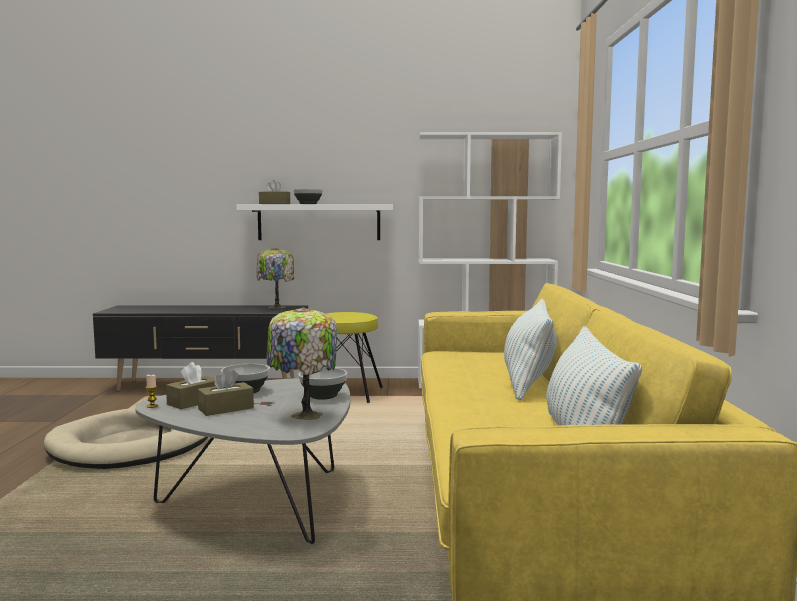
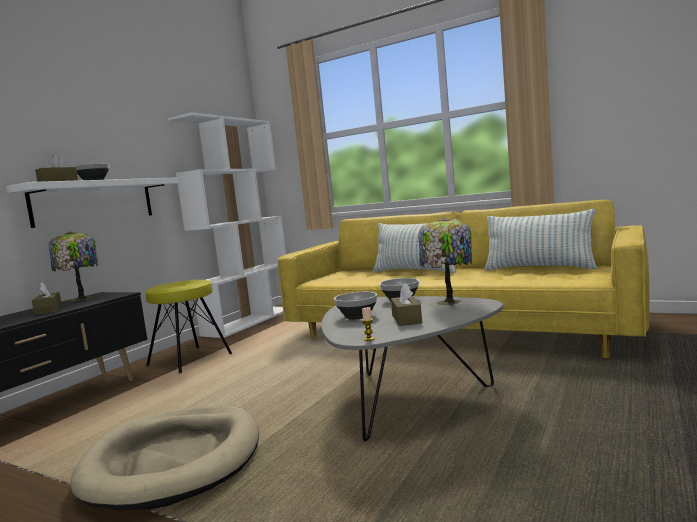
camera: 60 degrees left, 0 degrees up
brown tissue box [166,362,216,409] -> brown tissue box moved to [32,282,62,315]

